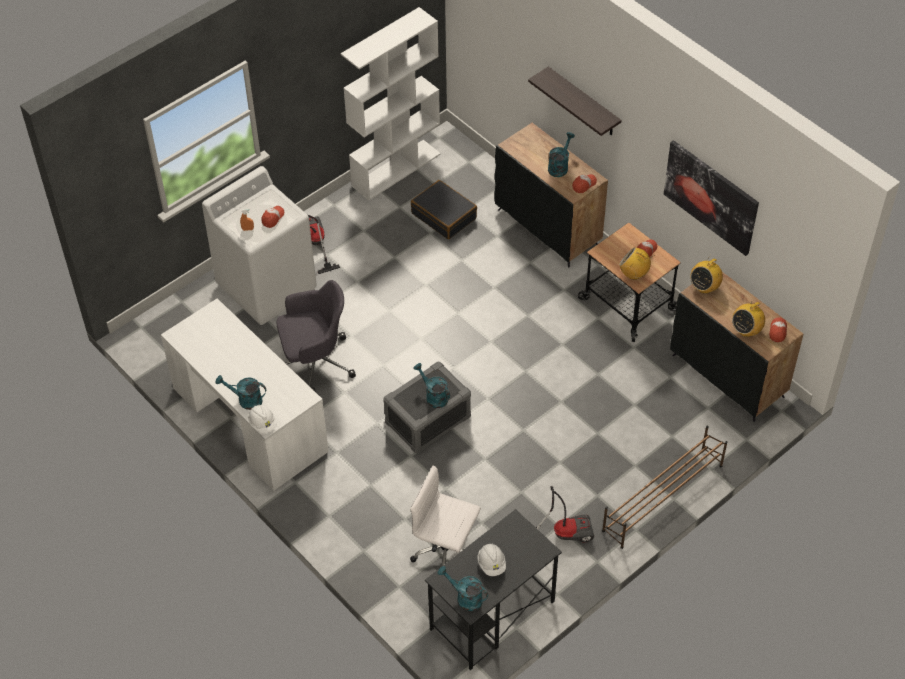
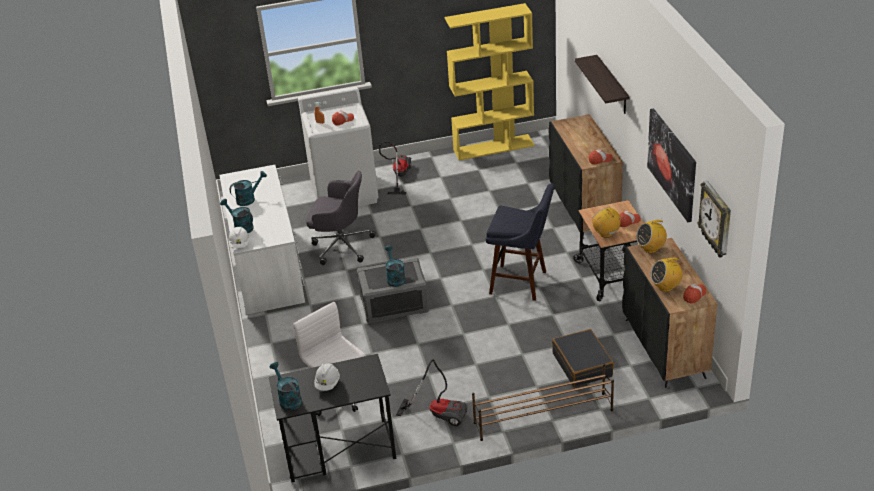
camera: 30 degrees right, 15 degrees down
white bookcase [341,7,441,201] -> yellow bookcase [444,3,535,160]
black suitcase [411,180,477,239] -> black suitcase moved to [552,329,614,387]
turquoise watering can [548,132,575,177] -> turquoise watering can moved to [230,171,267,206]
none -> blue stool [486,183,554,301]
none -> wall clock [697,181,731,258]

